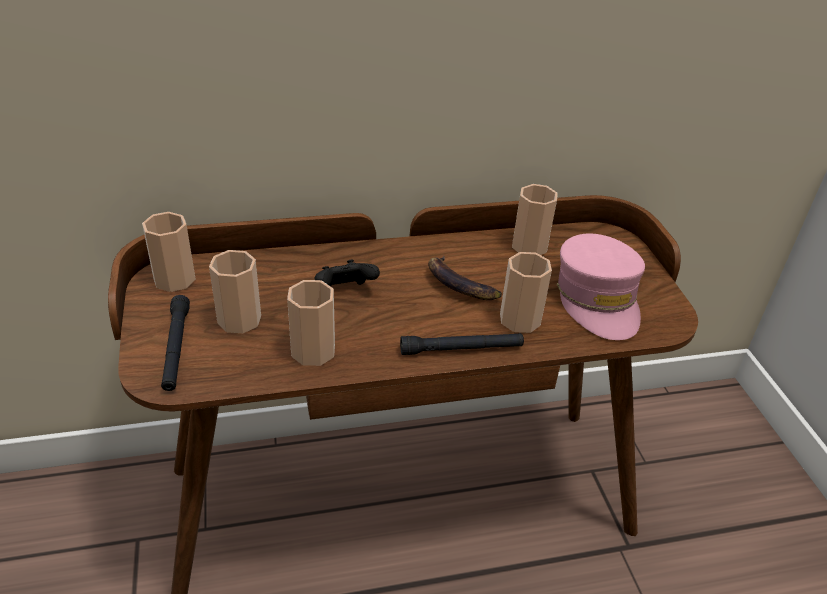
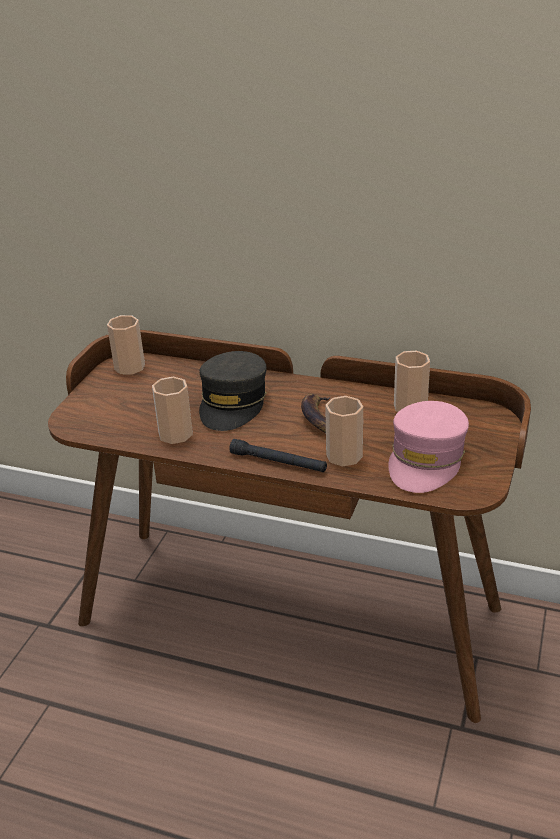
camera: 35 degrees right, 5 degrees down
black flashlight [161,295,190,391] -> none
cup [209,250,261,333] -> none
black game controller [315,260,380,286] -> grey cap [199,351,267,431]

